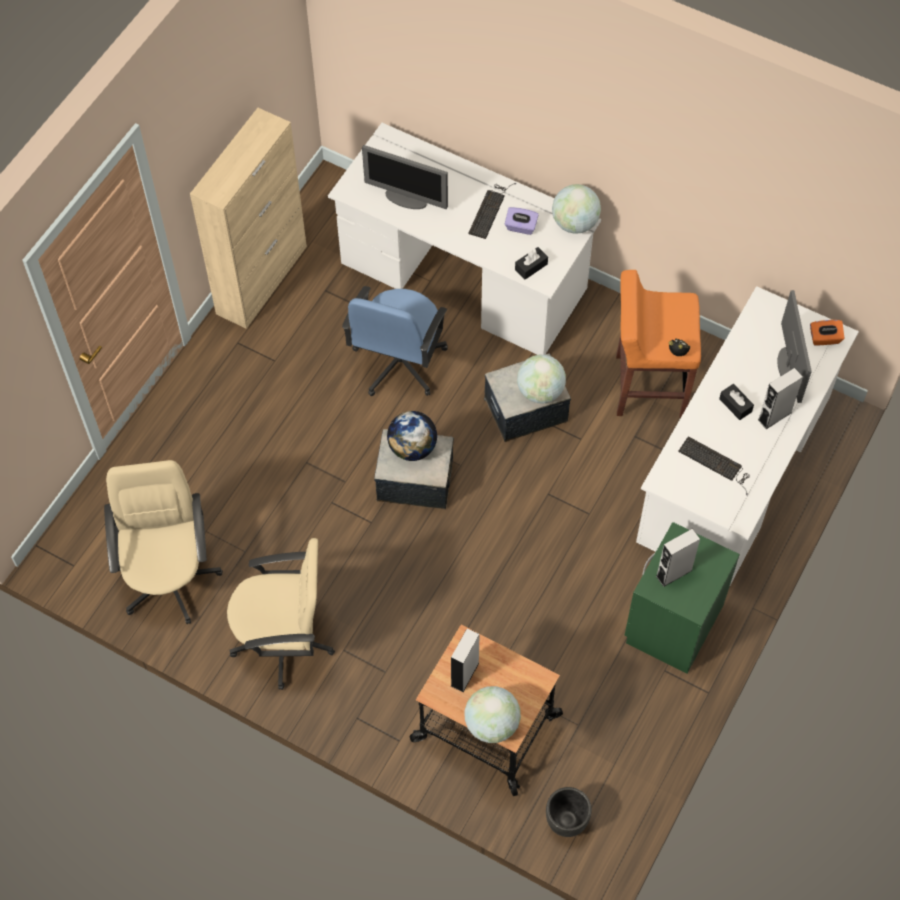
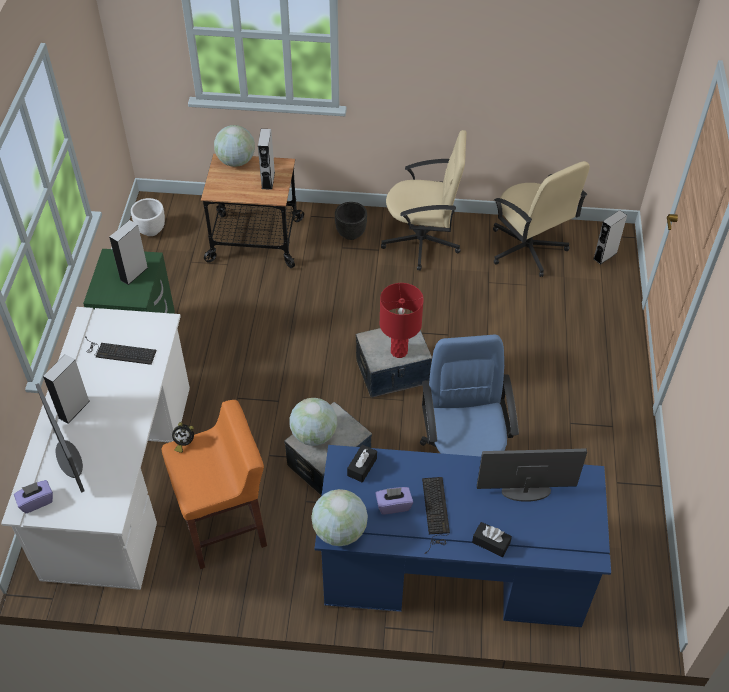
camera: 155 degrees right, 10 degrees down
beige cabinet [190,108,307,329] -> none
beige office chair [227,538,335,690] -> beige office chair turned 150 degrees counterclockwise [381,130,466,271]
white desk [328,123,601,355] -> blue desk [315,445,611,627]
globe [387,411,437,461] -> red table lamp [380,283,424,358]
black planter [546,787,592,837] -> black planter moved to [335,202,367,240]
black tissue box [719,384,754,420] -> black tissue box moved to [472,522,512,557]
orange tissue box [810,320,845,346] -> purple tissue box [14,480,53,513]
none -> white planter [131,198,165,236]
none -> grey speaker [594,210,627,265]

